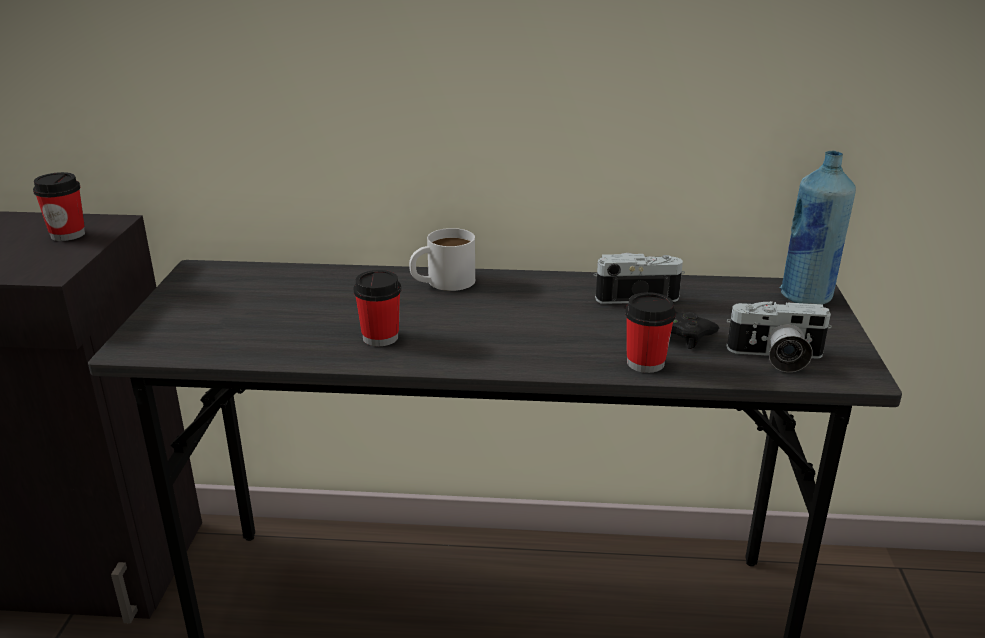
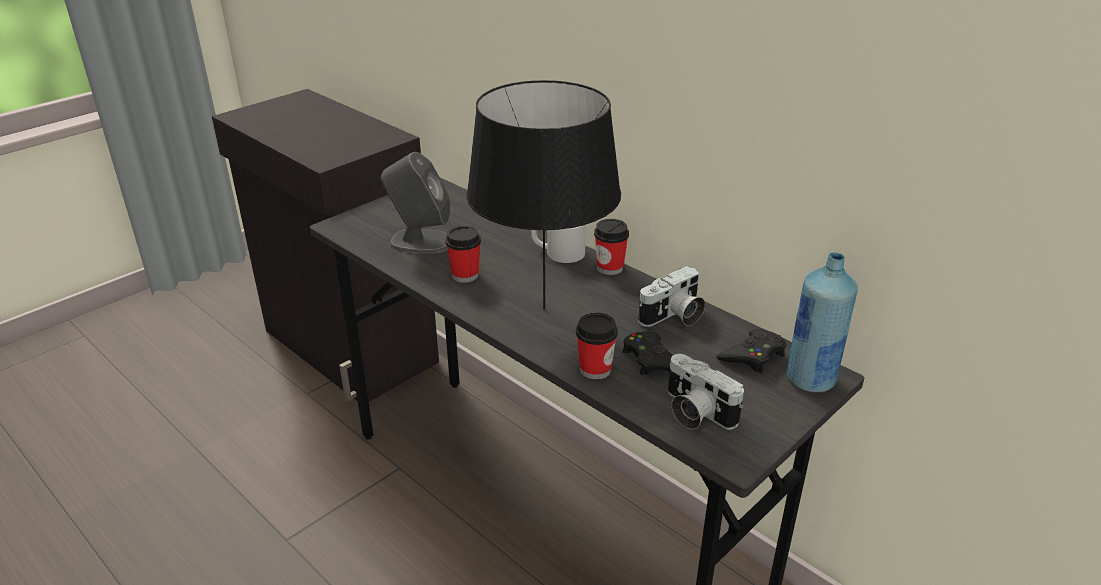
camera: 40 degrees right, 5 degrees up
cup [33,172,85,241] -> cup moved to [594,219,629,275]
camera [594,253,685,304] -> camera turned 105 degrees clockwise [638,266,705,327]
none -> grey speaker [381,152,450,254]
none -> black table lamp [466,80,621,310]
none -> black game controller [716,329,787,373]

